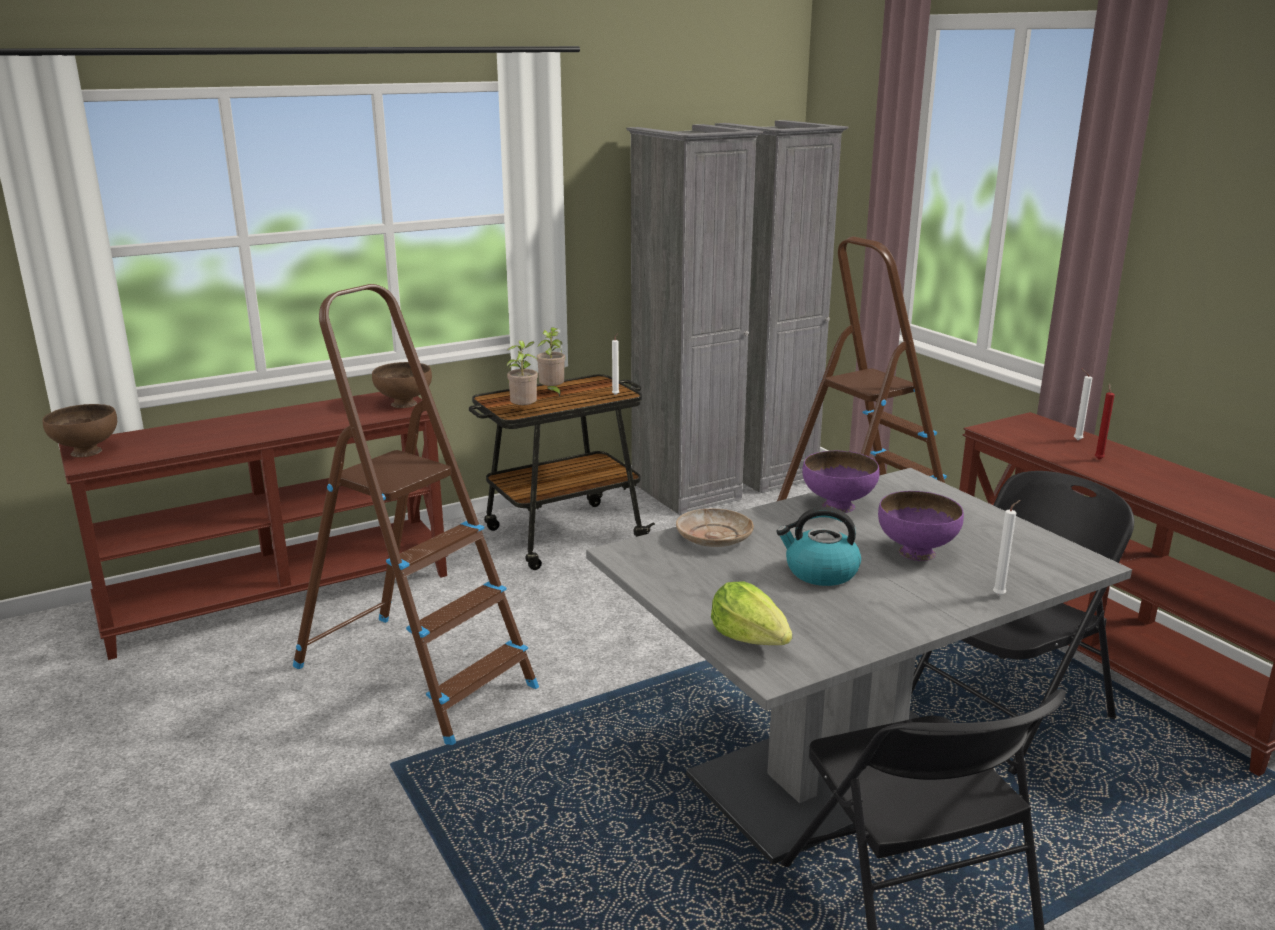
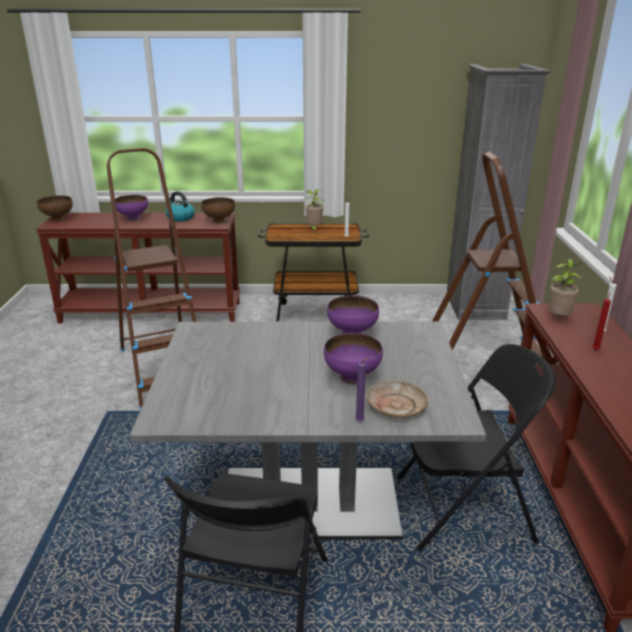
camera: 30 degrees right, 5 degrees up
potted plant [506,340,538,405] -> potted plant moved to [548,259,582,315]
grey cabinet [626,124,763,515] -> none
beige plate [676,509,754,547] -> beige plate moved to [367,381,428,418]
lettuce [711,581,792,645] -> none
kettle [776,507,861,586] -> kettle moved to [166,191,195,222]
white candle [993,500,1021,595] -> purple candle [355,358,369,422]
none -> purple bowl [115,195,148,221]

